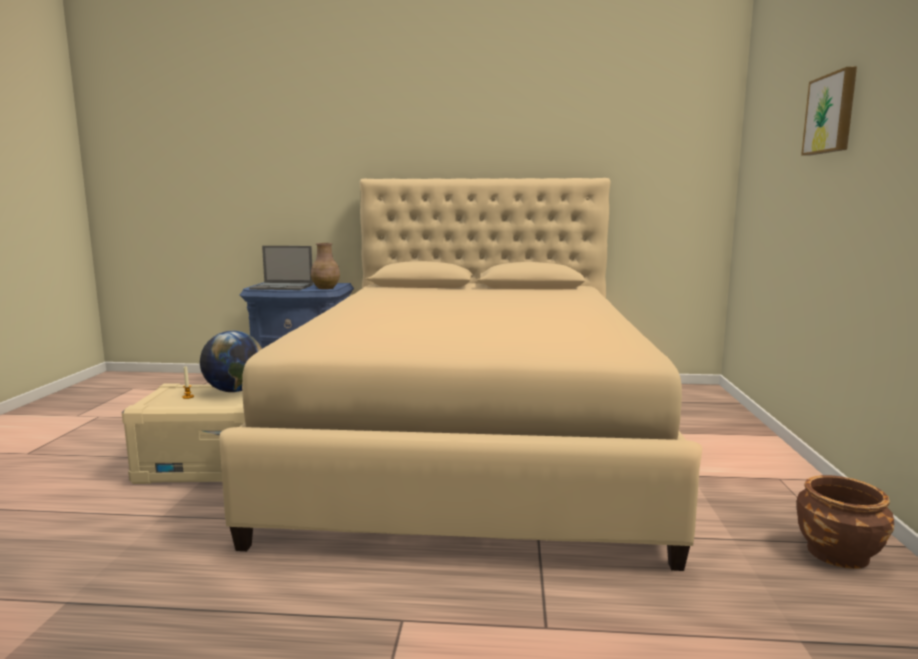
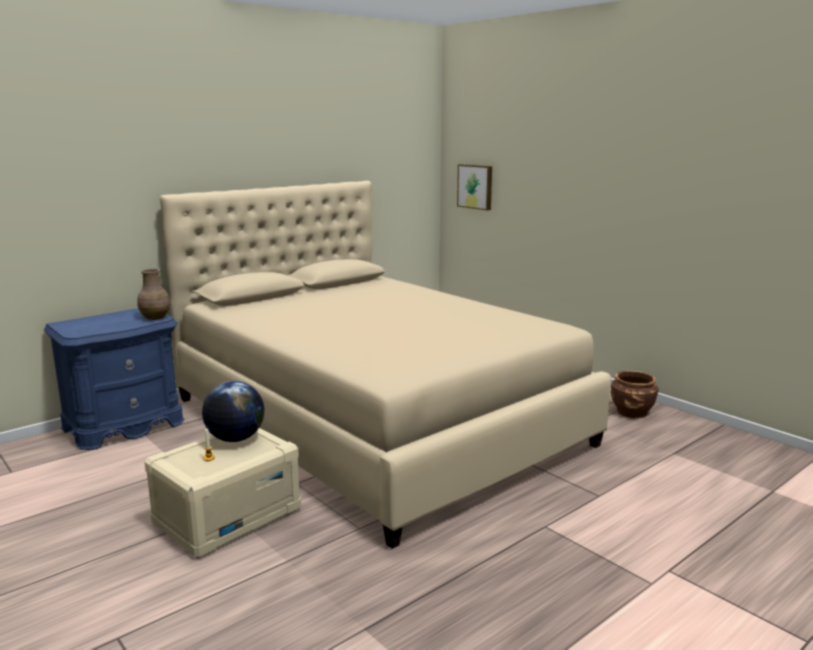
camera: 45 degrees left, 5 degrees up
laptop [249,246,313,290] -> none
picture [801,67,857,156] -> picture moved to [457,164,492,210]

